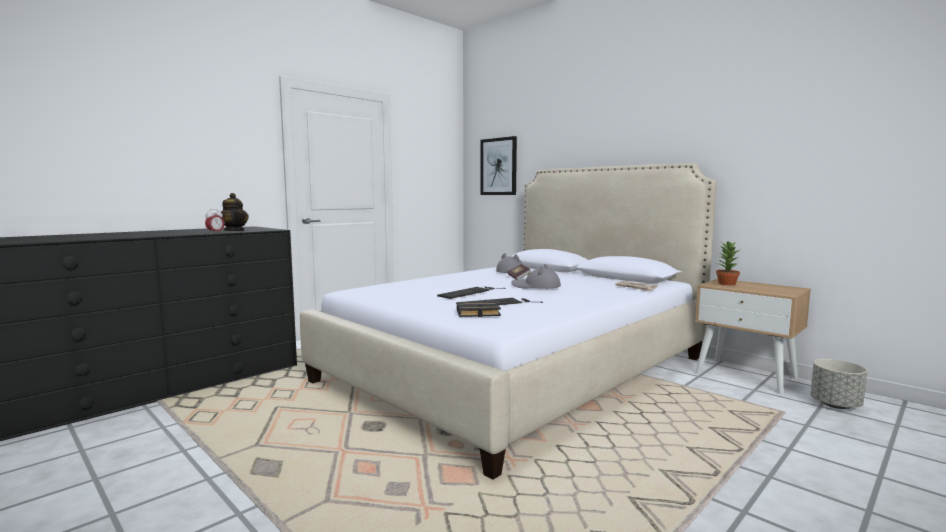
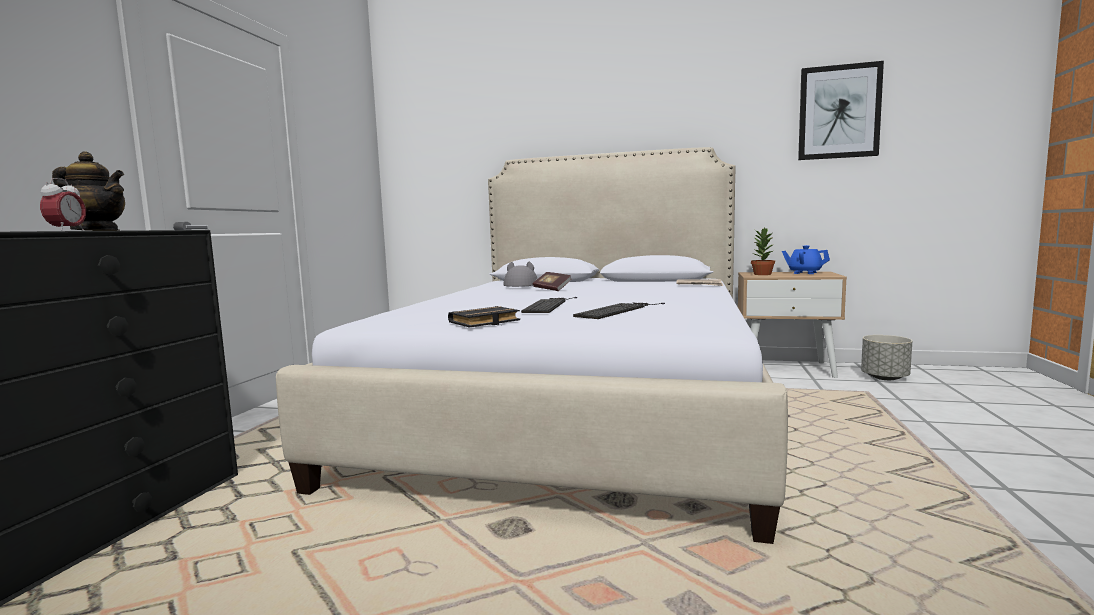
camera: 30 degrees left, 0 degrees up
black book [457,302,501,317] -> black book moved to [448,306,520,328]
picture [480,136,517,195] -> picture moved to [798,61,884,160]
grey hat [511,264,561,288] -> none
none -> blue teapot [782,245,830,274]

